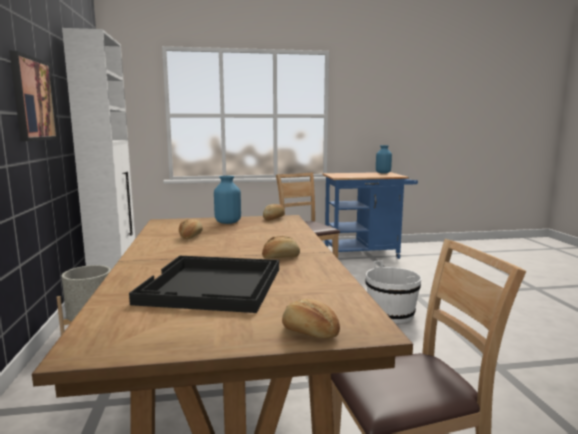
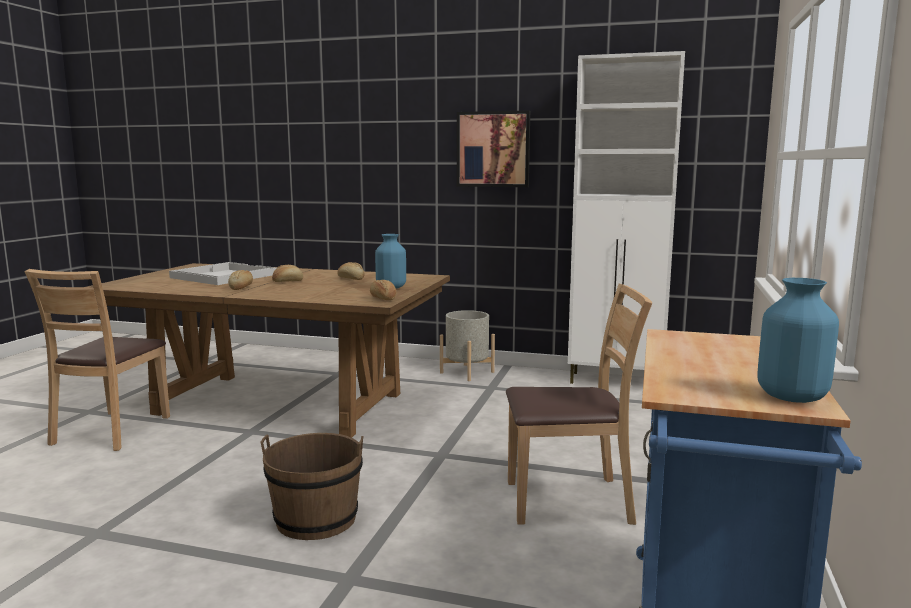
camera: 115 degrees right, 0 degrees up
black tray [129,256,279,313] -> white tray [169,262,276,285]
bread [282,299,340,338] -> bread moved to [272,265,303,282]
white bucket [365,260,422,323] -> brown bucket [260,433,363,540]

